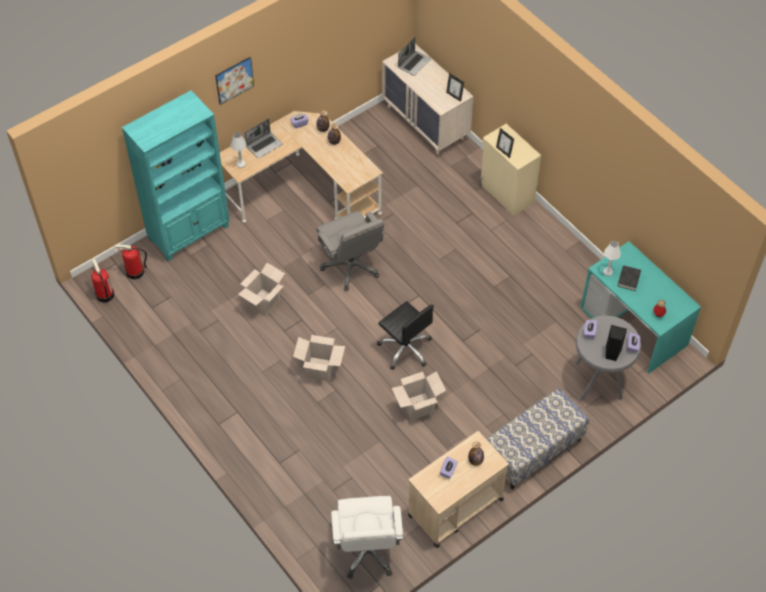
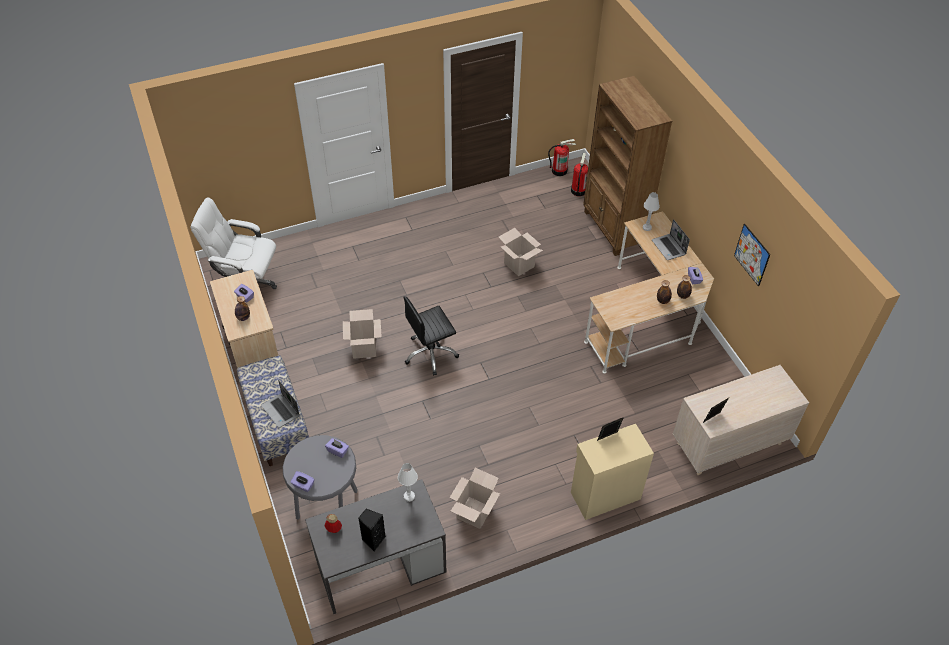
camera: 105 degrees right, 5 degrees down
turquoise bookcase [122,90,230,262] -> brown bookcase [583,76,672,256]
picture [215,57,254,105] -> picture moved to [734,224,771,286]
cardboard box [293,335,345,381] -> cardboard box moved to [450,468,500,529]
grey office chair [316,211,386,291] -> none
laptop [398,37,431,76] -> laptop moved to [261,380,300,428]
turquoise desk [581,241,701,373] -> grey desk [305,479,446,614]
black speaker [605,325,627,361] -> black speaker moved to [358,509,386,551]
black book [617,266,641,291] -> none

